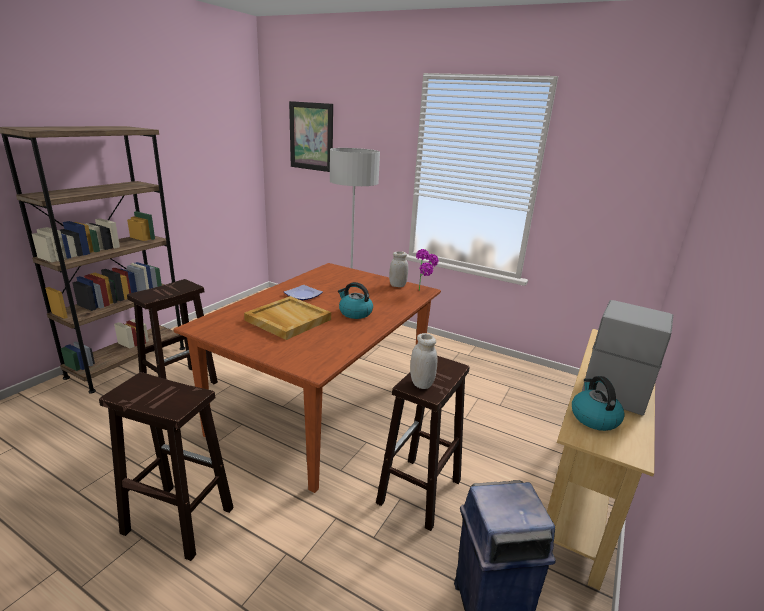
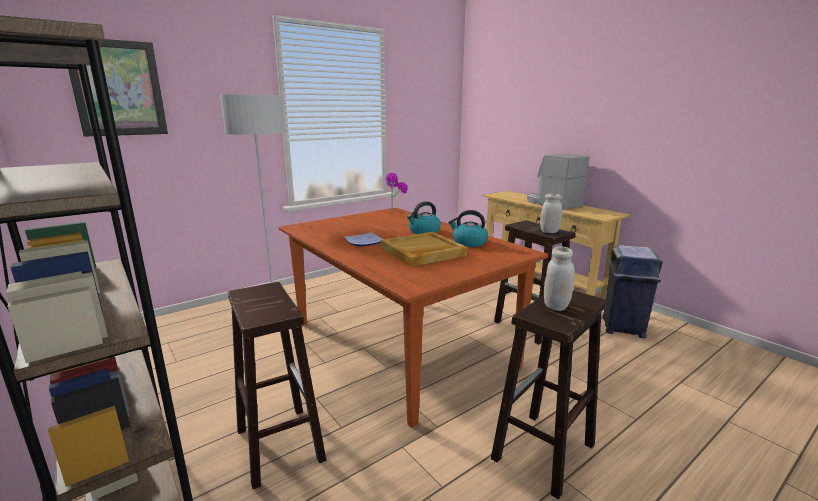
camera: 65 degrees left, 5 degrees down
white jar [389,251,408,287] -> white jar moved to [544,246,575,311]
kettle [572,376,625,431] -> kettle moved to [448,210,488,247]

